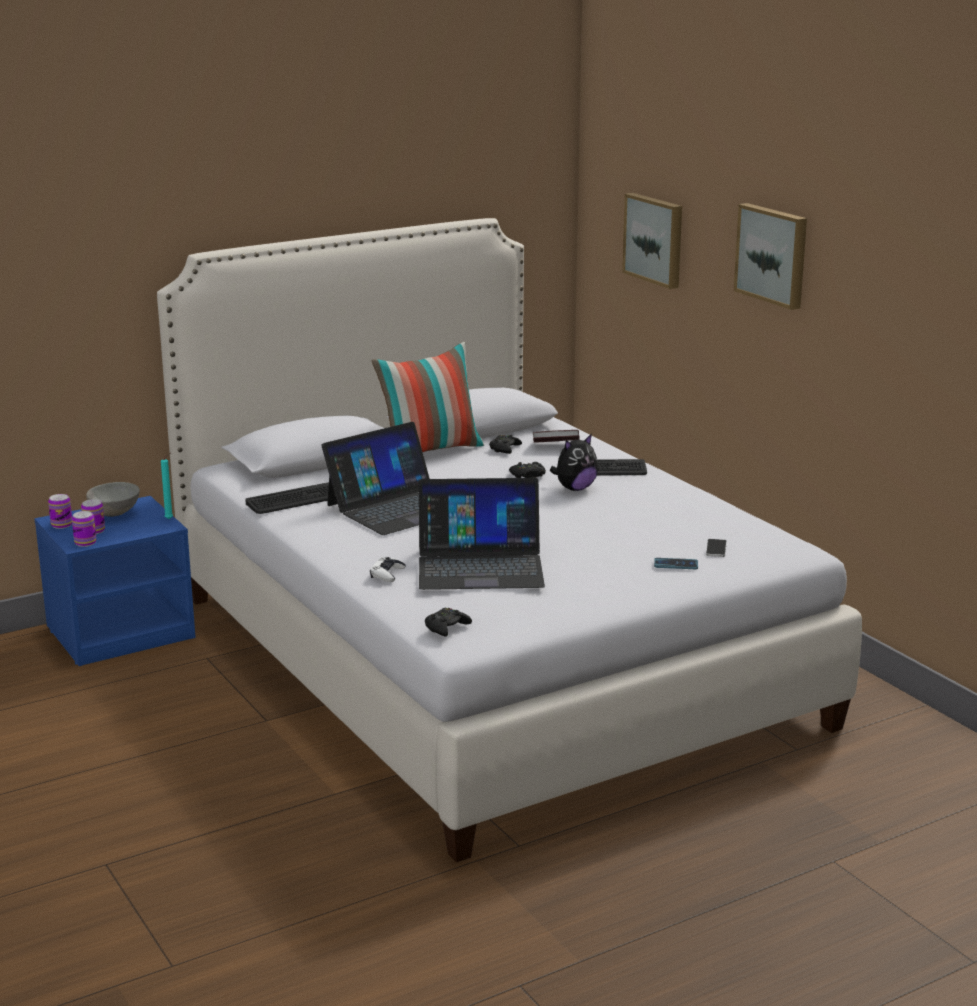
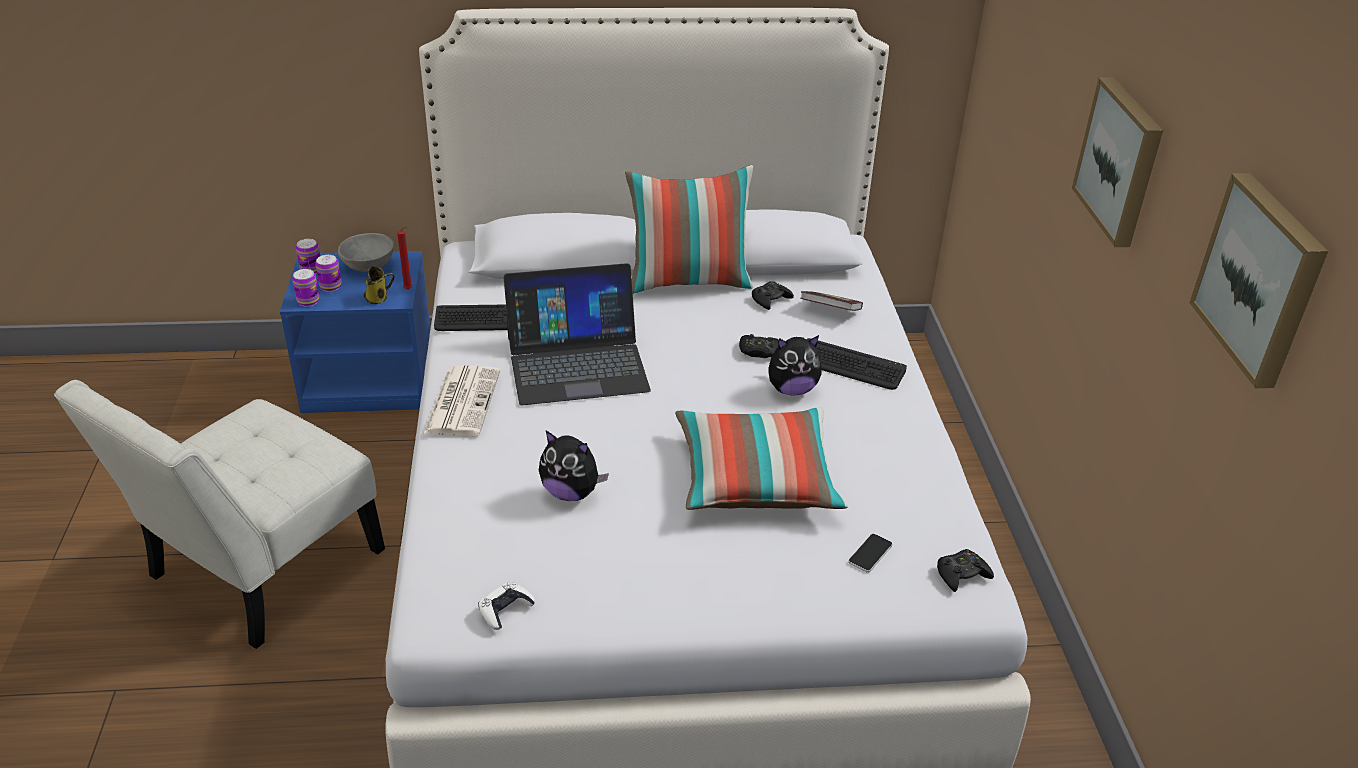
camera: 25 degrees right, 15 degrees up
turquoise candle [161,453,173,519] -> red candle [397,226,412,290]
white game controller [370,557,406,582] -> white game controller moved to [478,582,535,630]
laptop [419,478,545,590] -> plush toy [539,431,609,501]
black game controller [425,608,472,637] -> black game controller moved to [937,549,994,592]
picture [622,193,682,289] -> picture moved to [1189,173,1328,388]
phone [654,558,698,569] -> none
none -> white chair [54,380,385,649]
none -> mug [364,266,395,304]
none -> newspaper [423,365,500,436]
none -> pillow [675,407,848,510]

